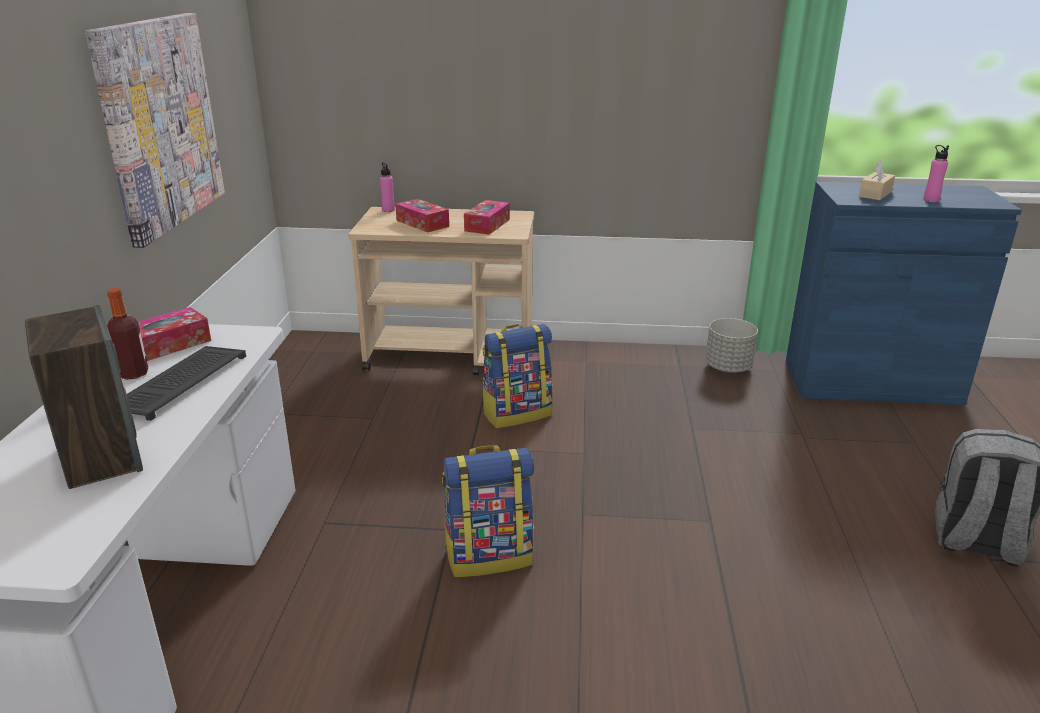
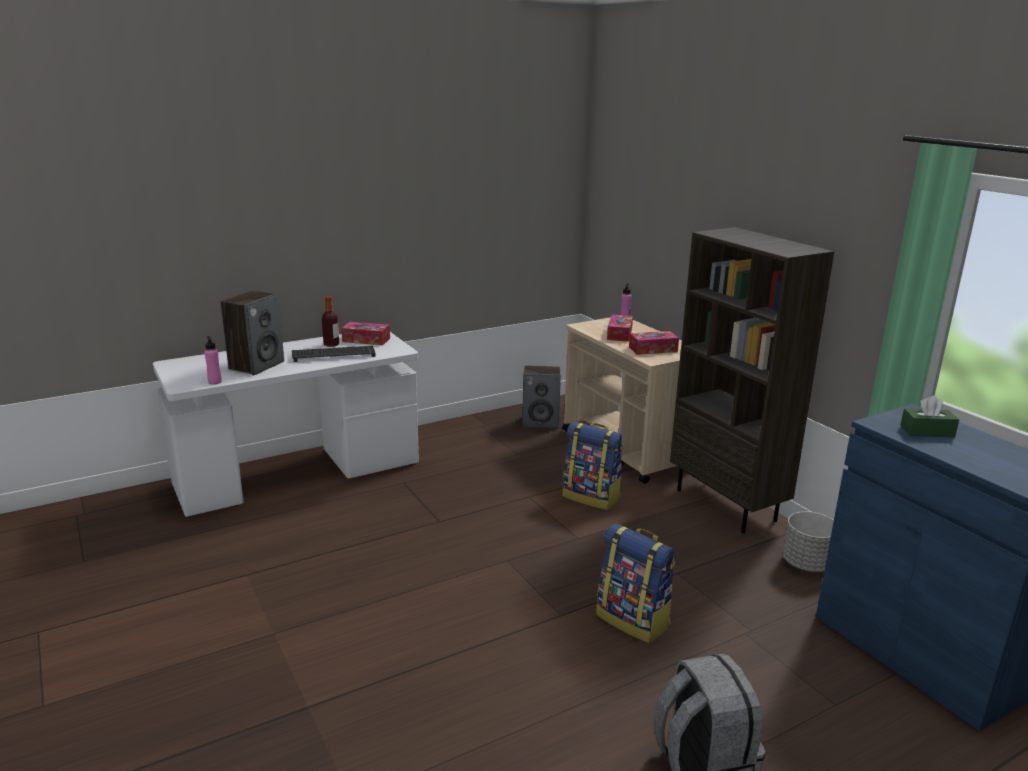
camera: 55 degrees right, 5 degrees down
picture [85,13,225,248] -> none
backpack [442,445,534,577] -> backpack moved to [596,524,675,643]
beige tissue box [859,160,895,200] -> green tissue box [900,395,959,437]
pink bottle [923,145,949,202] -> pink bottle moved to [204,336,222,384]
none -> speaker [522,365,561,429]
none -> brown bookcase [670,227,834,533]

